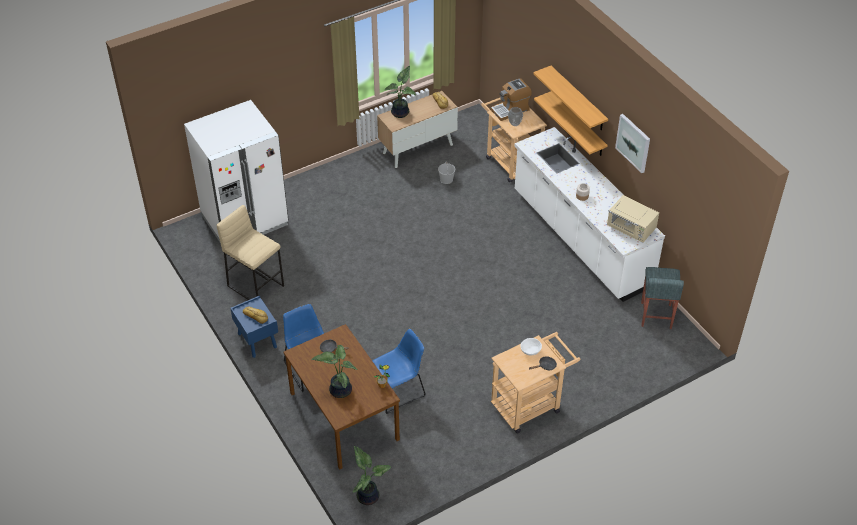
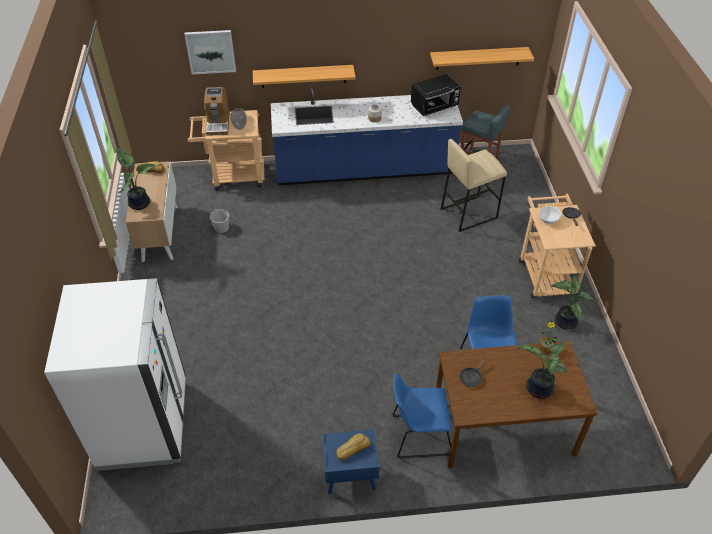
camera: 65 degrees left, 0 degrees up
beige stool [217,205,284,300] -> beige stool moved to [441,139,507,232]
potted plant [353,446,391,505] -> potted plant moved to [551,276,596,329]
white counter [515,127,665,302] -> blue counter [271,86,463,185]
shelf [533,66,608,130] -> shelf moved to [430,47,534,70]
beige microwave [607,195,659,243] -> black microwave [411,74,461,116]
picture [615,114,650,173] -> picture moved to [184,30,236,74]

